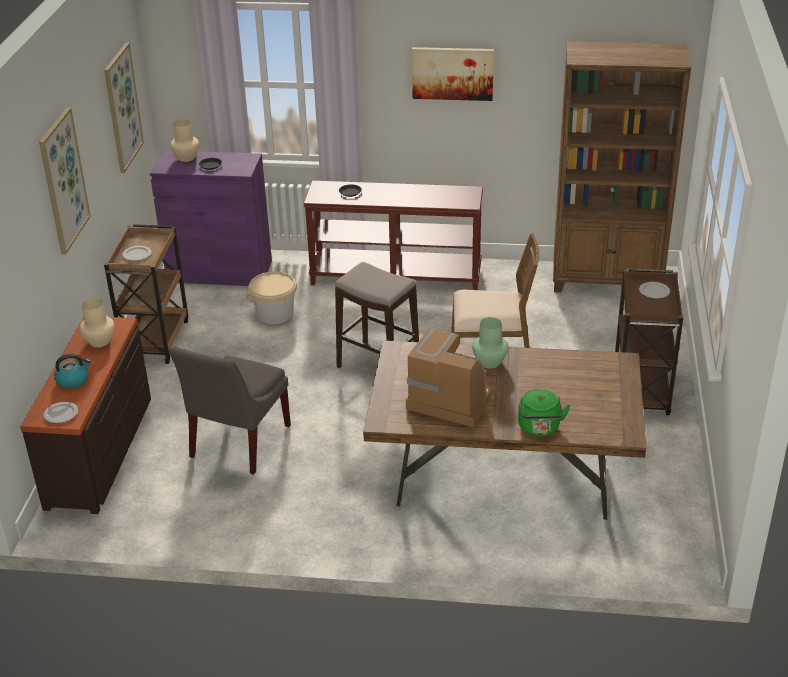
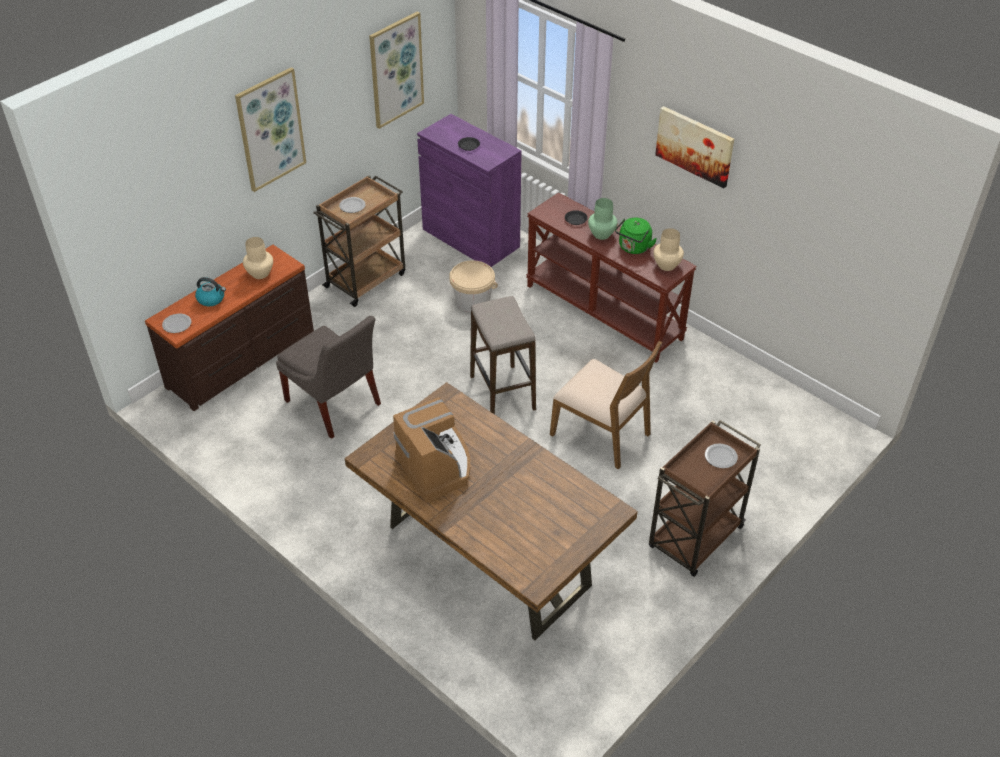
camera: 35 degrees right, 10 degrees up
grey chair [169,347,291,475] -> grey chair turned 105 degrees counterclockwise [276,316,381,439]
beige vase [170,120,199,162] -> beige vase moved to [653,228,684,271]
green vase [472,317,508,368] -> green vase moved to [588,198,618,240]
green kettle [518,389,570,437] -> green kettle moved to [615,218,657,254]
brown bookcase [553,41,691,292] -> none

